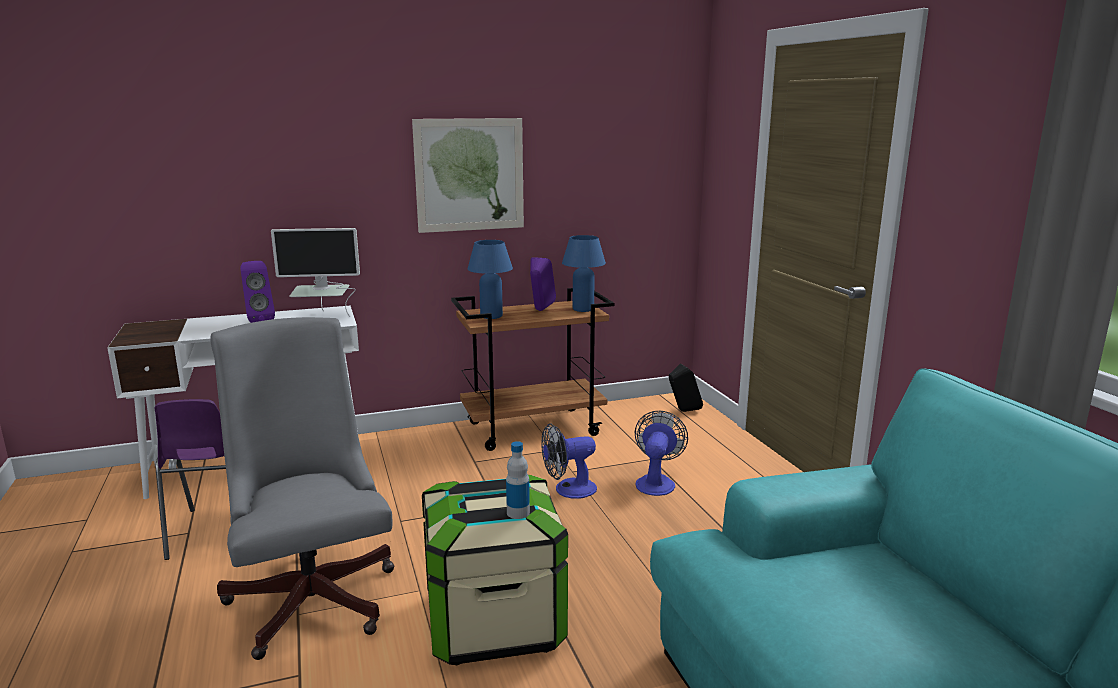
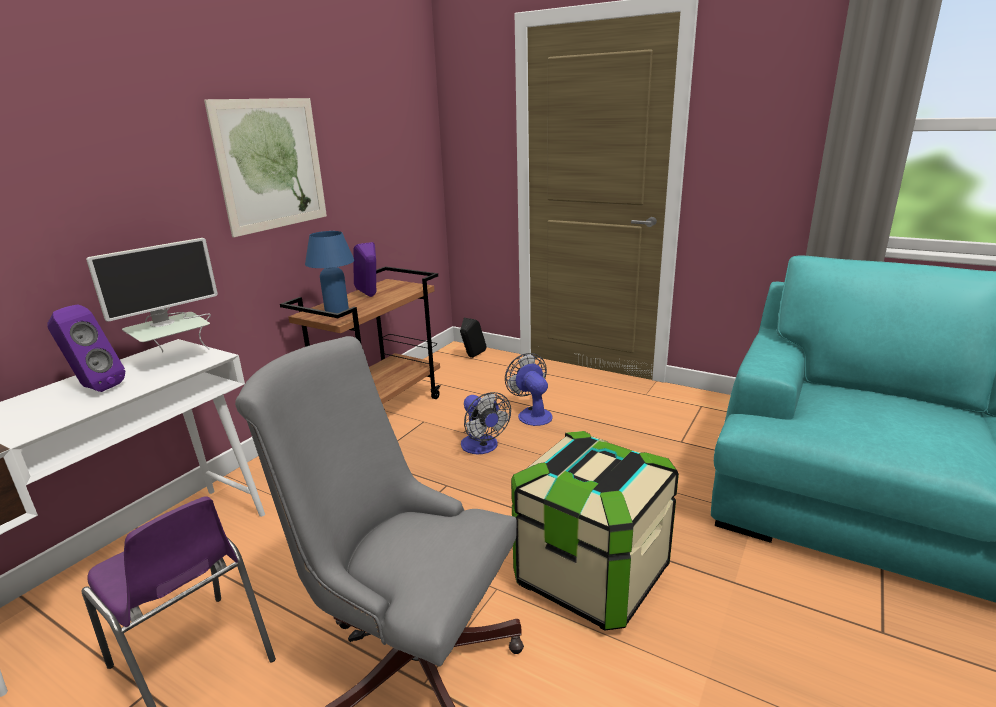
camera: 40 degrees left, 5 degrees up
bottle [506,441,530,519] -> none
fan [542,424,597,499] -> fan turned 60 degrees counterclockwise [461,392,511,454]
blue table lamp [562,235,606,312] -> none

